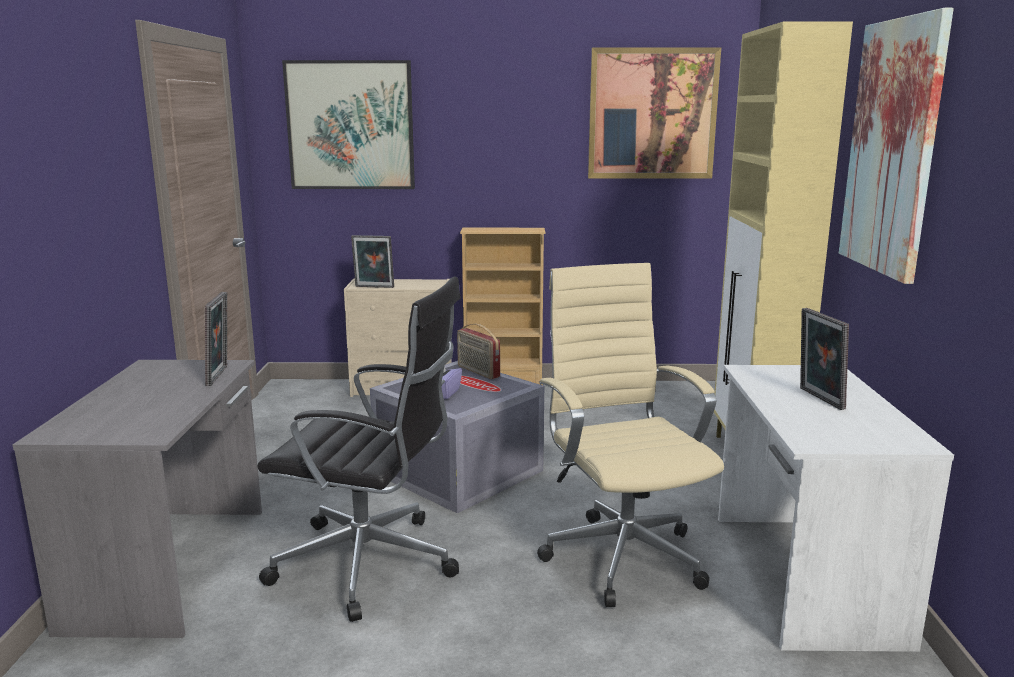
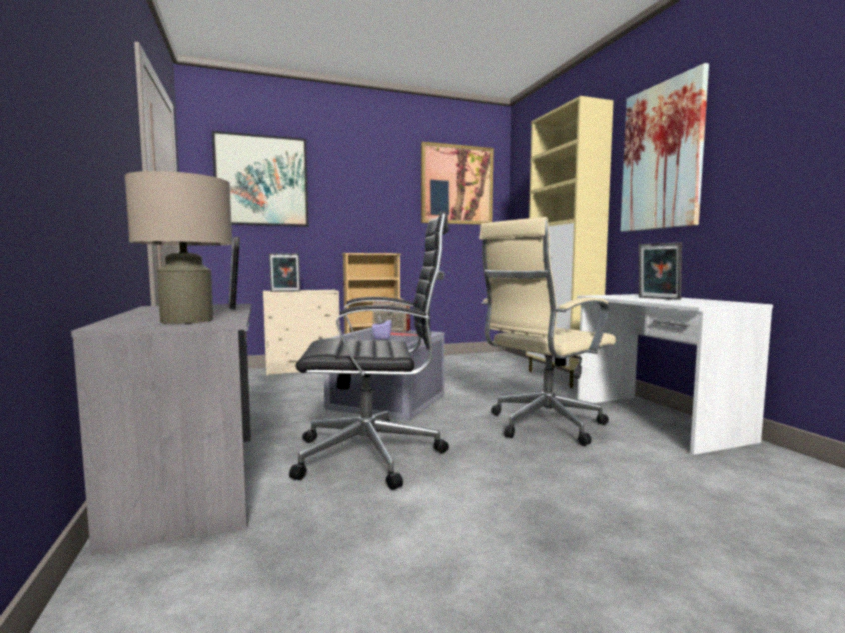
camera: 20 degrees left, 10 degrees down
beige office chair [537,263,724,607] -> beige office chair turned 90 degrees counterclockwise [479,217,616,446]
none -> beige table lamp [125,171,232,324]

